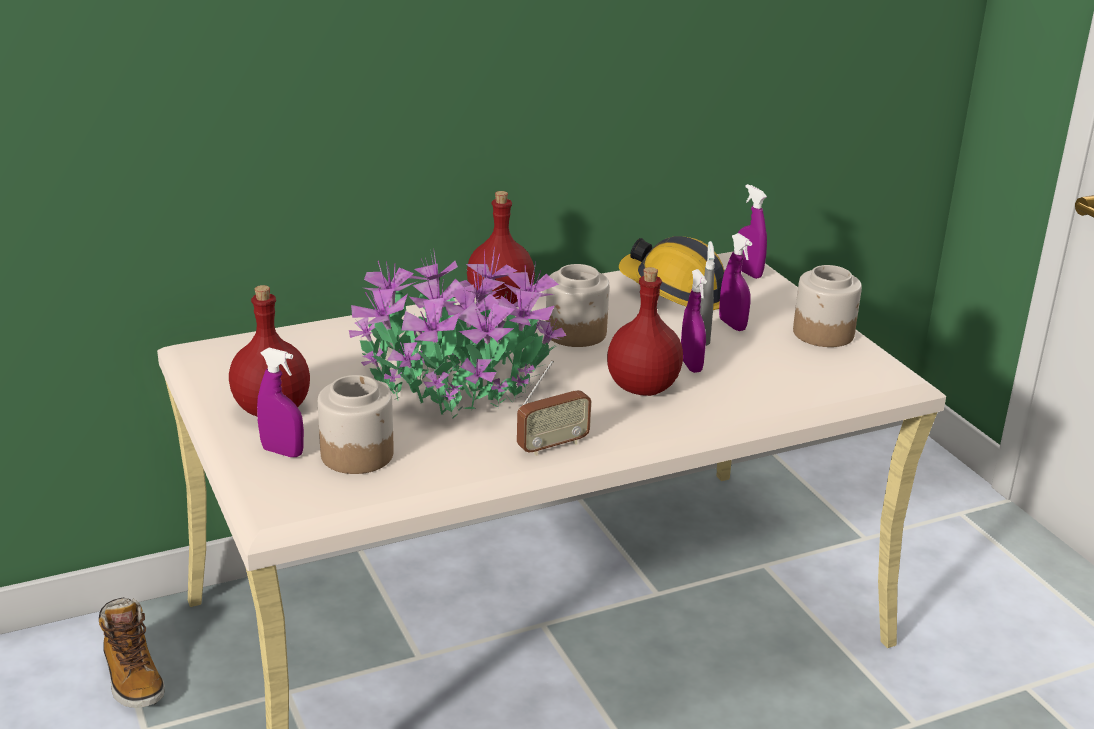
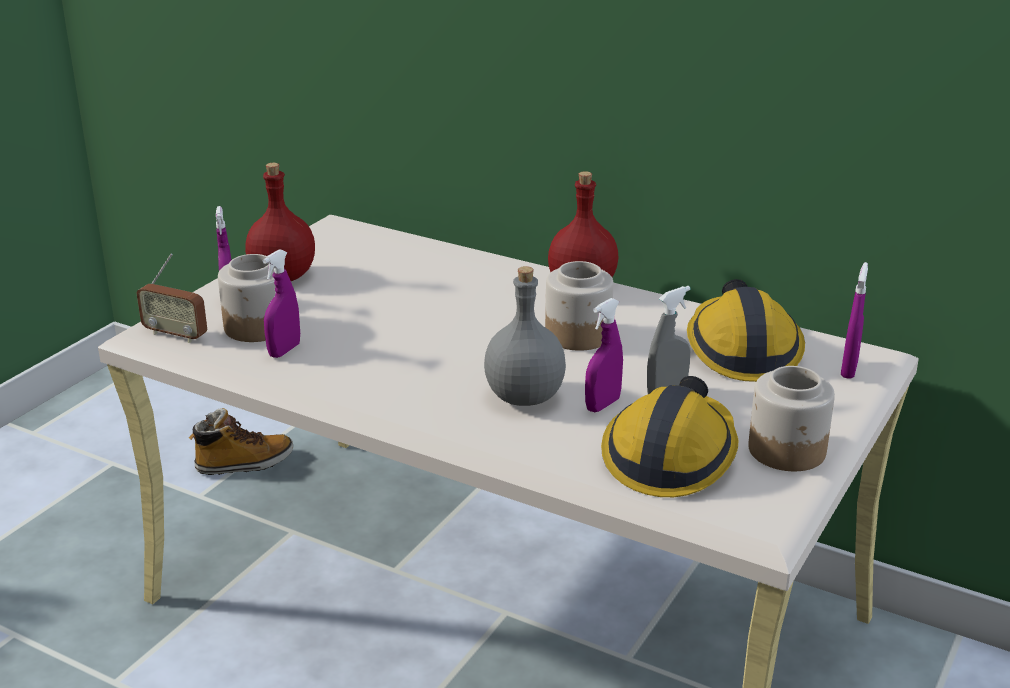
camera: 55 degrees right, 0 degrees up
boot [99,598,165,708] -> boot turned 135 degrees counterclockwise [189,408,293,475]
potted plant [349,246,566,419] -> none
radio [517,360,591,456] -> radio moved to [136,253,207,343]
red bottle [607,267,683,396] -> grey bottle [484,266,566,406]
purple spray bottle [719,233,752,331] -> purple spray bottle moved to [263,249,300,358]
none -> hard hat [601,376,739,497]

